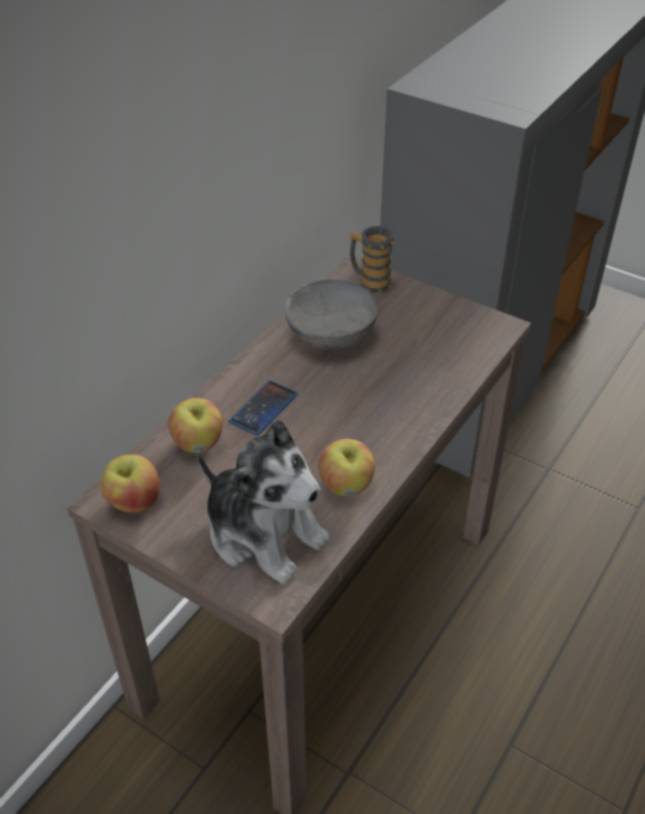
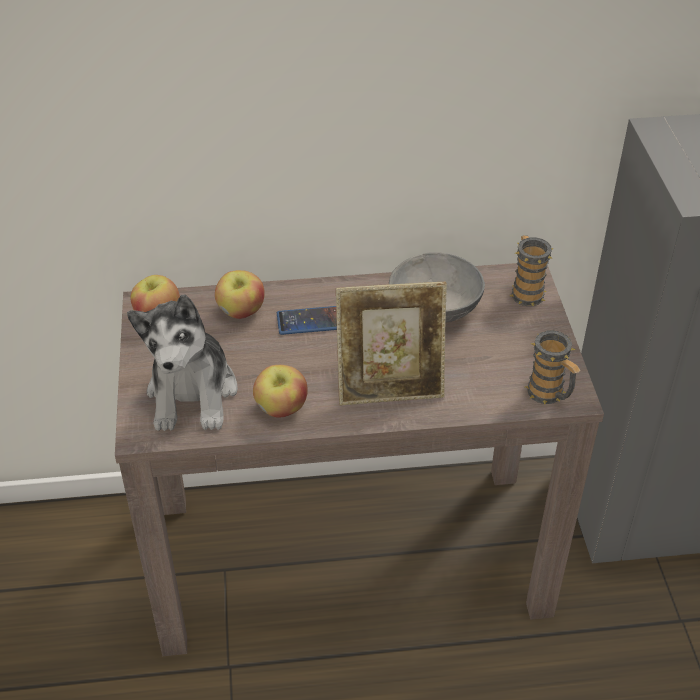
camera: 50 degrees right, 0 degrees up
none -> picture frame [336,282,447,405]
none -> mug [525,330,580,404]

